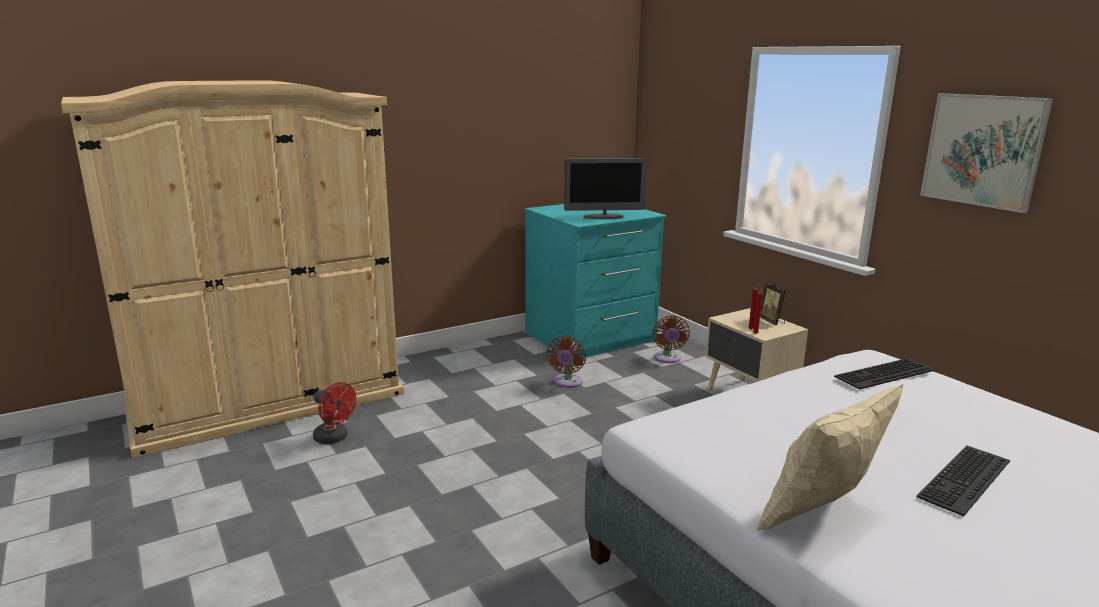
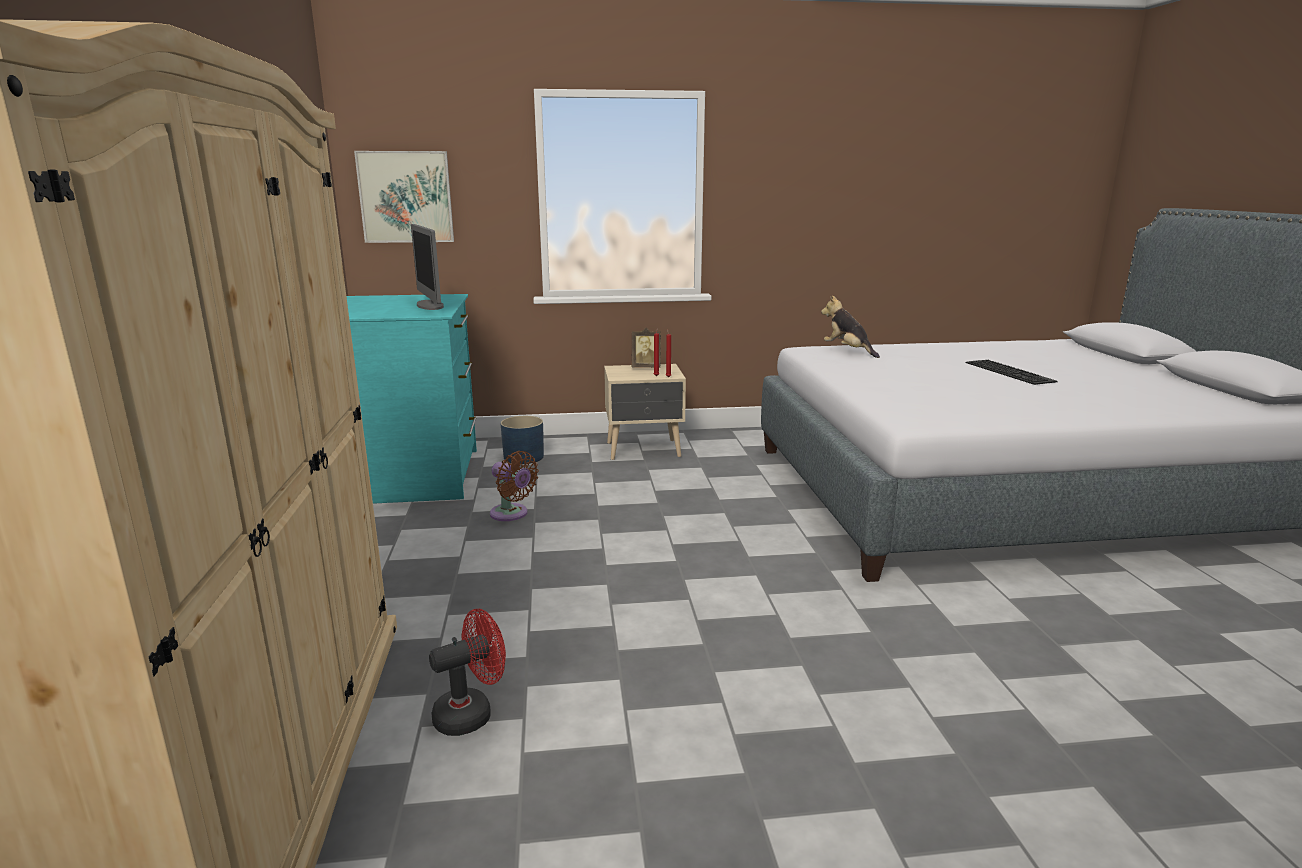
camera: 65 degrees left, 0 degrees up
monitor [564,158,647,219] -> monitor turned 135 degrees clockwise [411,224,444,310]
brown fan [653,315,690,363] -> blue planter [501,416,544,464]
beige pillow [757,384,904,531] -> none
keyboard [834,358,935,389] -> plush toy [821,295,880,358]
picture [920,93,1053,213] -> picture moved to [354,151,454,243]

